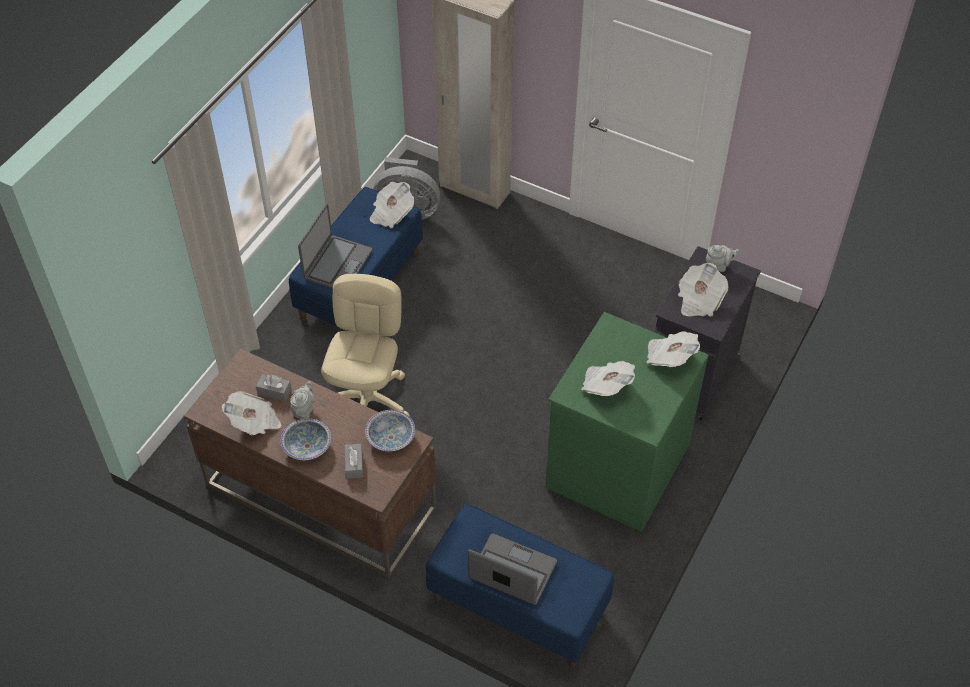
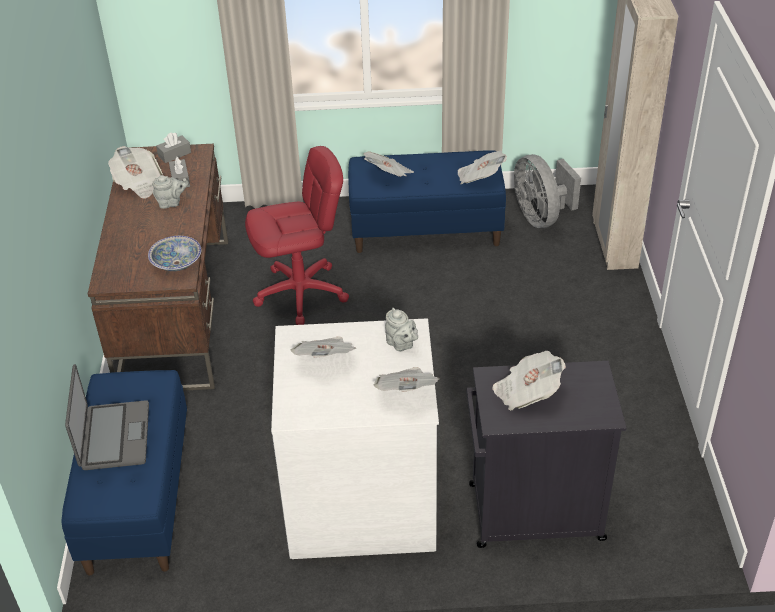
camera: 60 degrees right, 10 degrees down
bowl [281,418,331,460] -> none
laptop [298,204,372,288] -> newspaper [364,151,414,177]
beige office chair [321,274,410,417] -> red office chair [245,146,349,325]
grey tissue box [345,444,363,478] -> grey tissue box moved to [156,132,191,163]
green dresser [546,312,709,532] -> white dresser [271,318,439,559]
grey teapot [706,245,740,272] -> grey teapot moved to [385,308,418,352]

